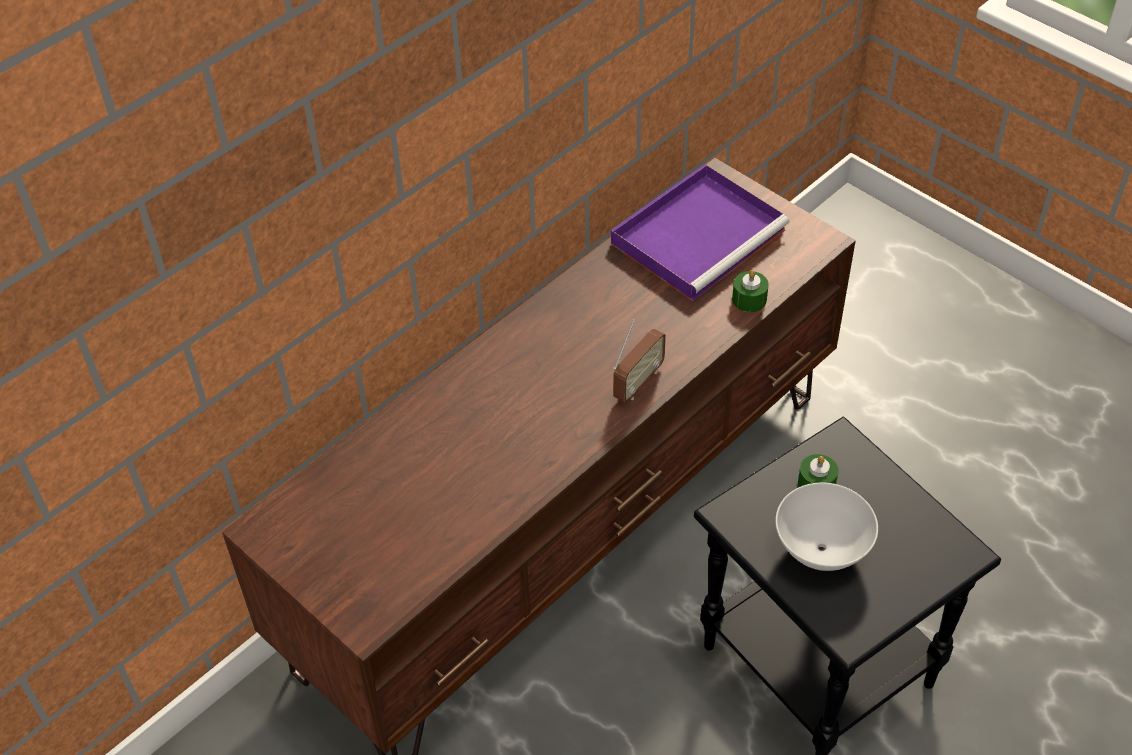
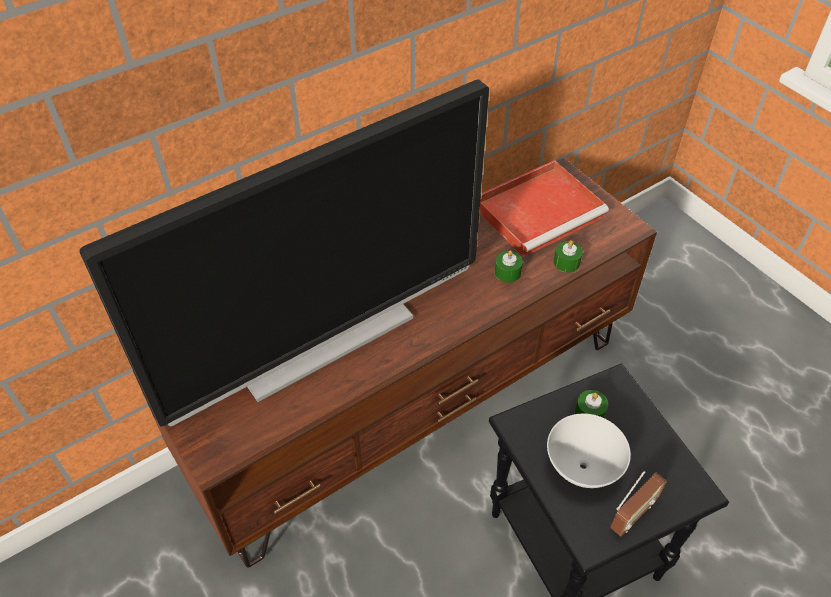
camera: 10 degrees right, 0 degrees up
purple tray [611,164,789,301] -> red tray [479,160,609,257]
radio [613,320,666,403] -> radio moved to [610,471,667,537]
none -> television [80,79,489,426]
none -> green candle [494,250,523,283]

